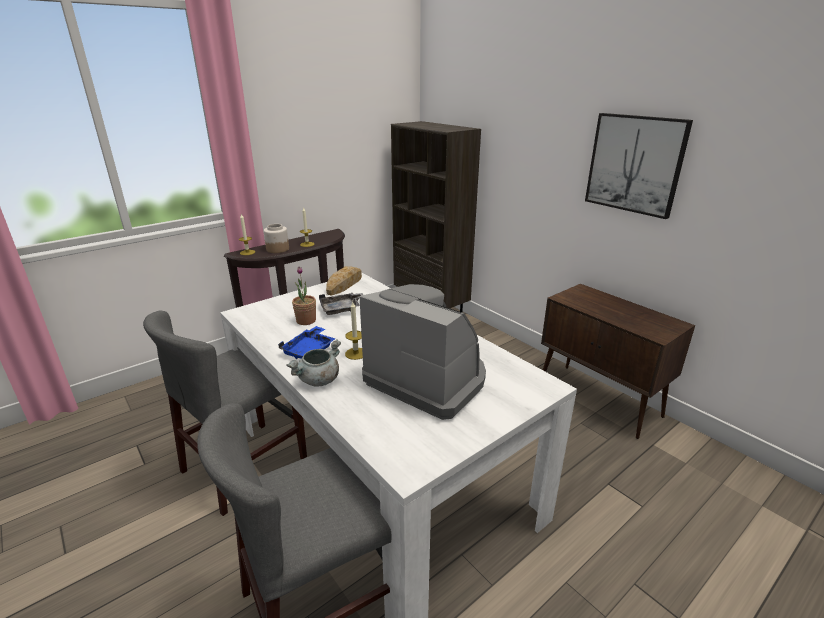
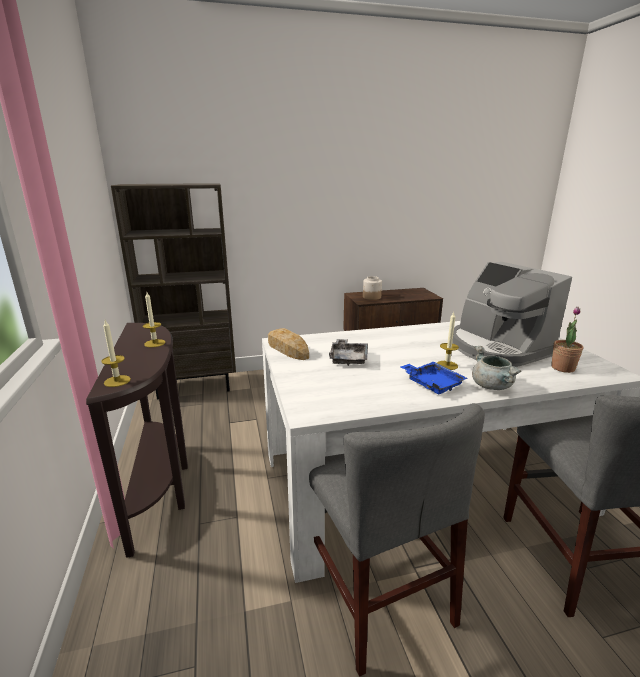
camera: 65 degrees left, 5 degrees down
jar [264,224,289,253] -> jar moved to [363,276,382,300]
potted plant [292,266,316,325] -> potted plant moved to [551,307,583,373]
coffee machine [360,284,486,420] -> coffee machine turned 90 degrees counterclockwise [452,262,572,367]
picture [585,113,693,219] -> none

